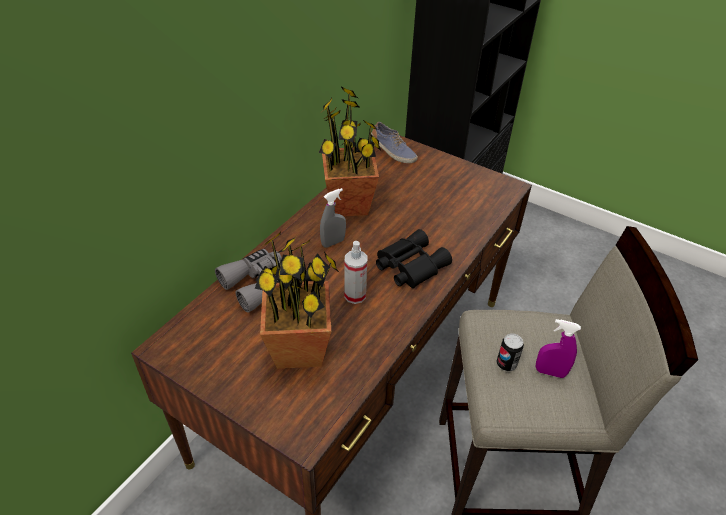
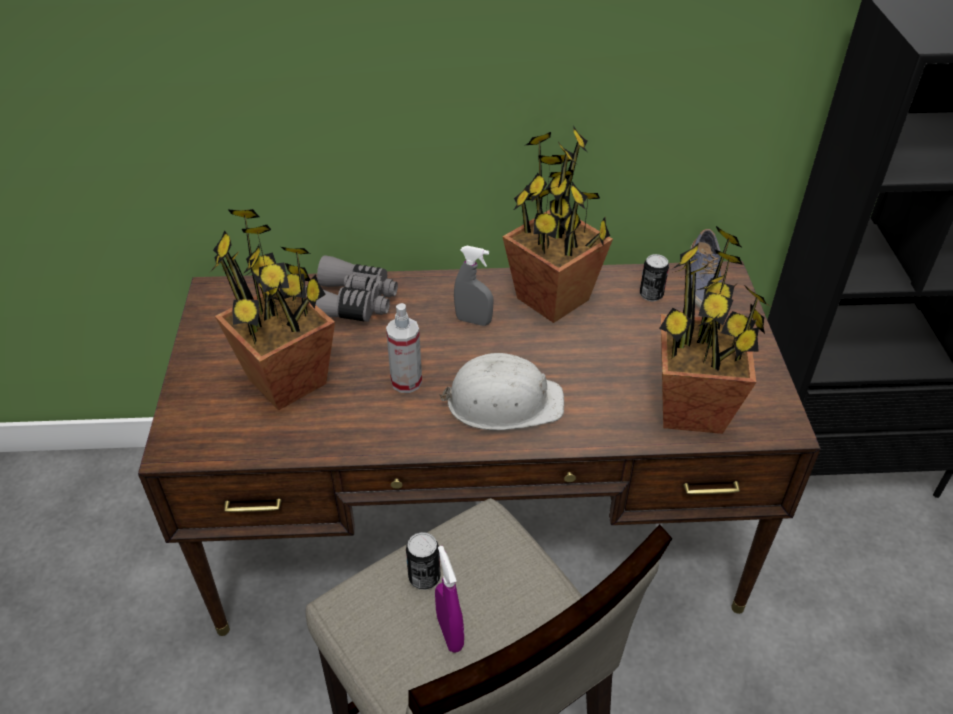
camera: 55 degrees right, 0 degrees up
black binoculars [376,229,452,288] -> white hard hat [439,353,564,430]
none -> can [640,254,669,301]
none -> potted plant [659,226,770,434]

